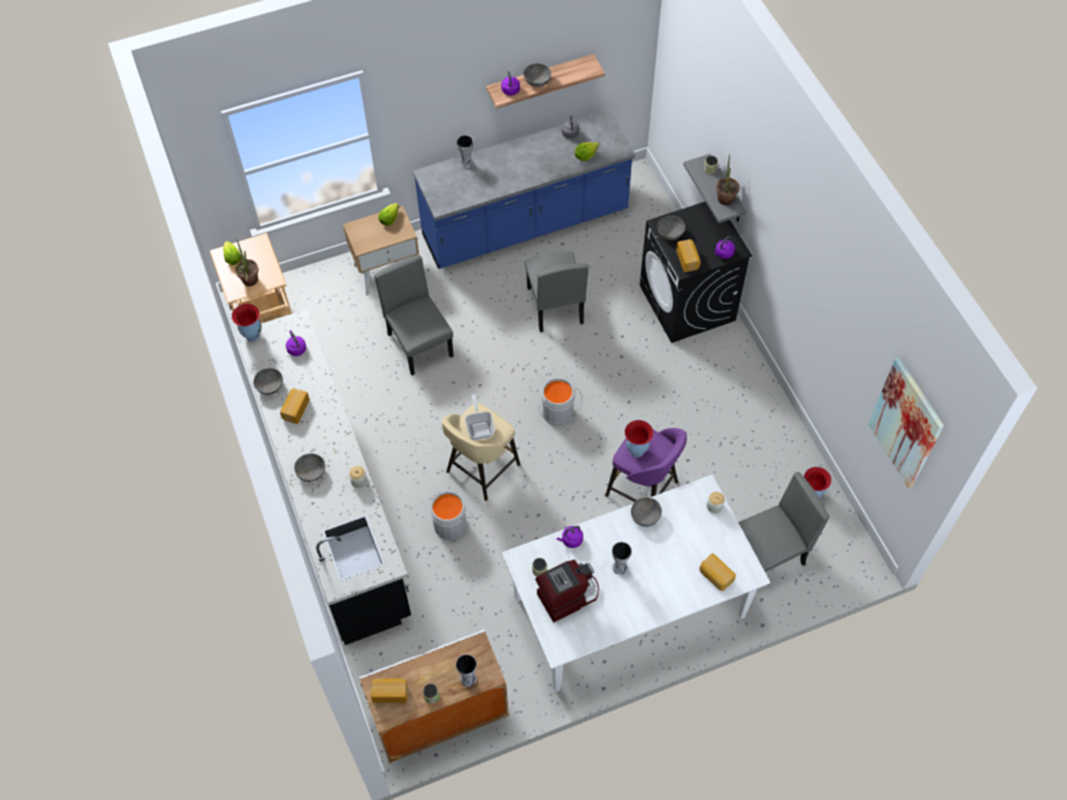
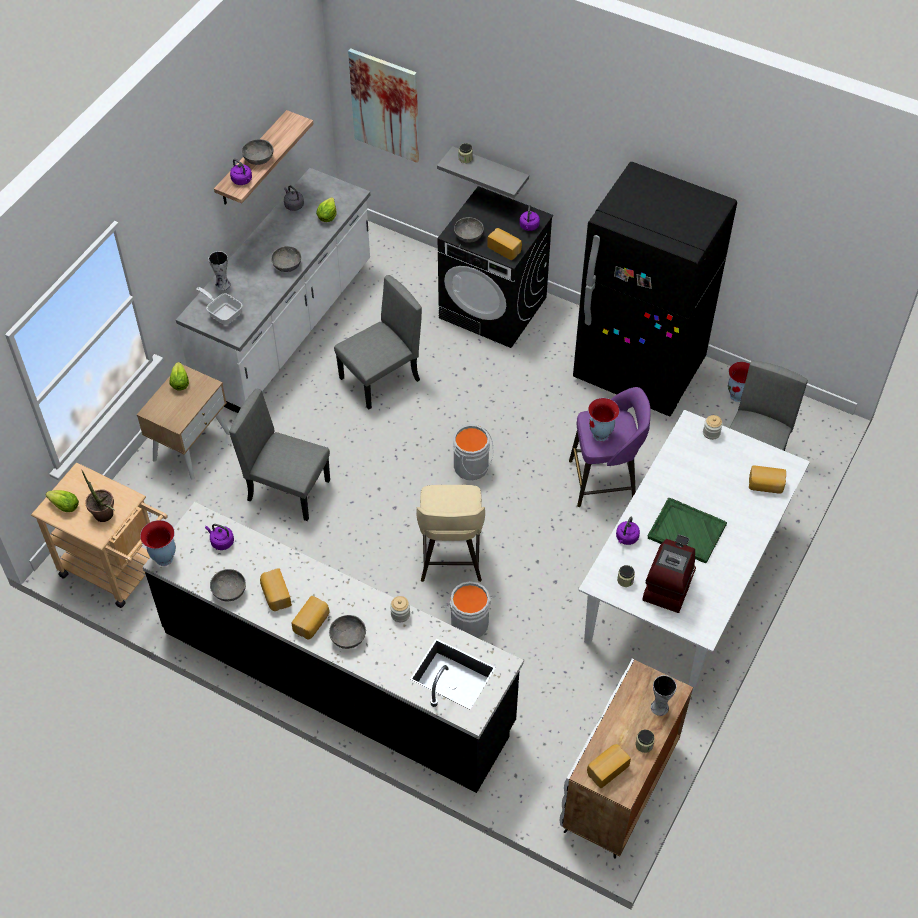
camera: 40 degrees left, 5 degrees down
blue counter [413,110,635,269] -> white counter [176,168,370,413]
frying pan [465,394,495,440] -> frying pan moved to [196,287,243,325]
grey chair [525,251,589,332] -> grey chair turned 75 degrees counterclockwise [334,275,422,410]
vase [612,542,632,575] -> green tray [648,498,727,563]
grey bowl [631,497,662,527] -> grey bowl moved to [271,246,301,272]
potted plant [716,154,739,205] -> none
picture [868,358,944,488] -> picture moved to [348,48,419,163]
none -> bread [291,596,330,639]
none -> black fridge [573,162,737,417]

